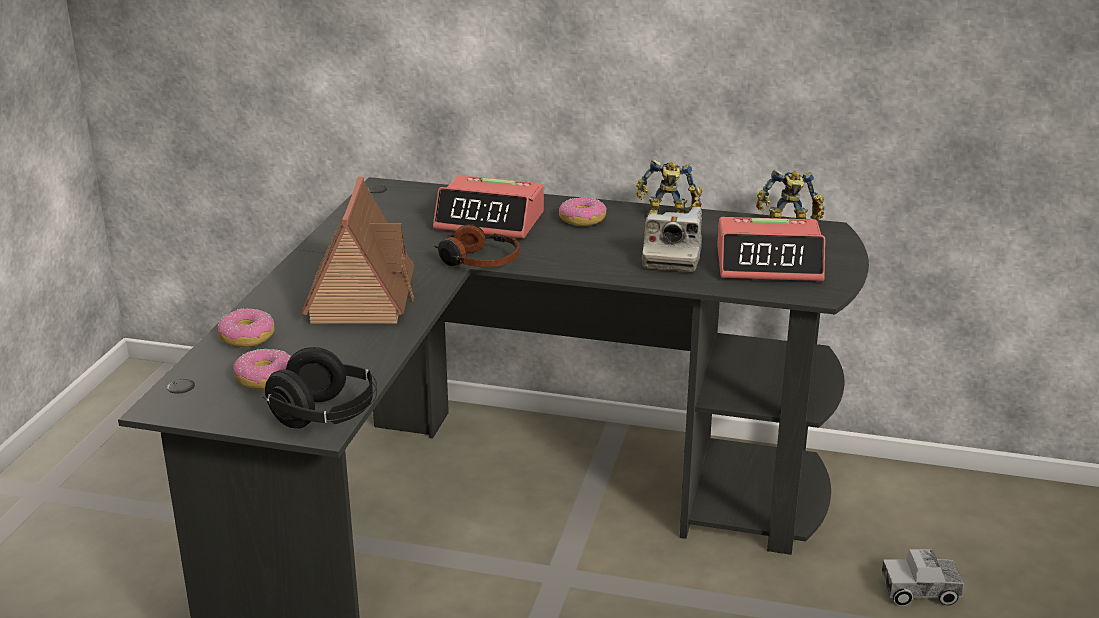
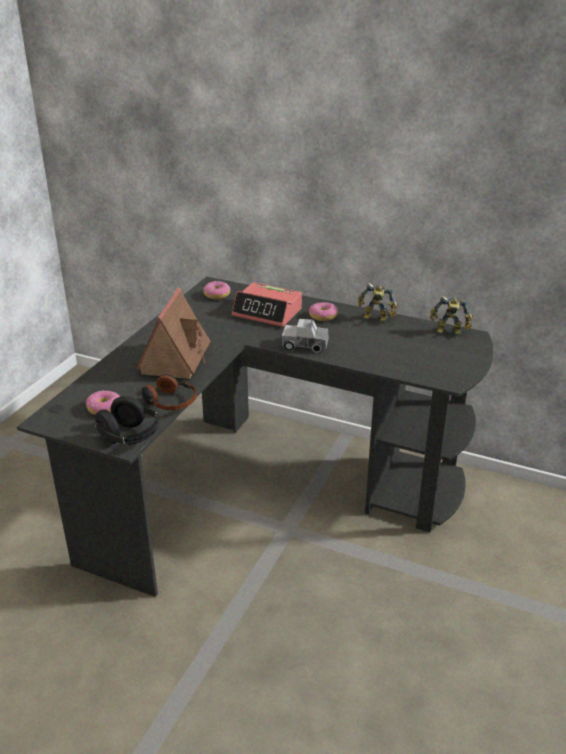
camera: 10 degrees right, 5 degrees up
donut [217,308,274,347] -> donut moved to [203,281,230,299]
headphones [434,224,520,267] -> headphones moved to [141,374,197,410]
camera [642,207,702,272] -> none
alarm clock [717,217,825,281] -> none
toy truck [881,549,964,606] -> toy truck moved to [282,319,329,354]

